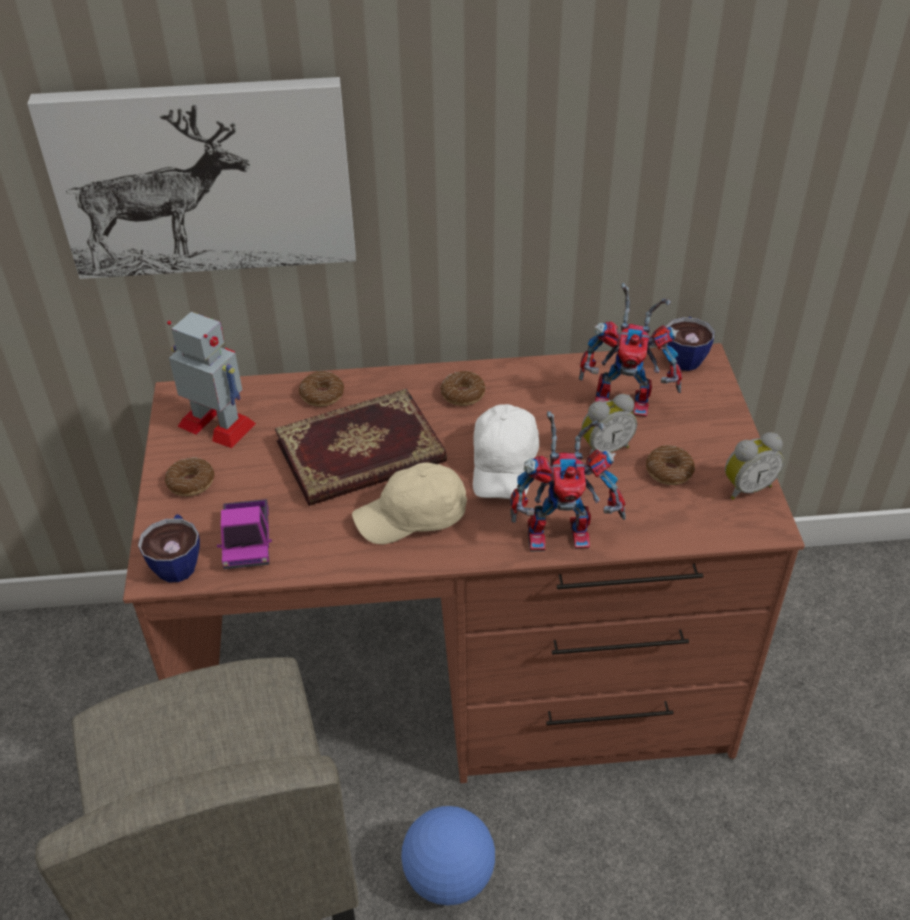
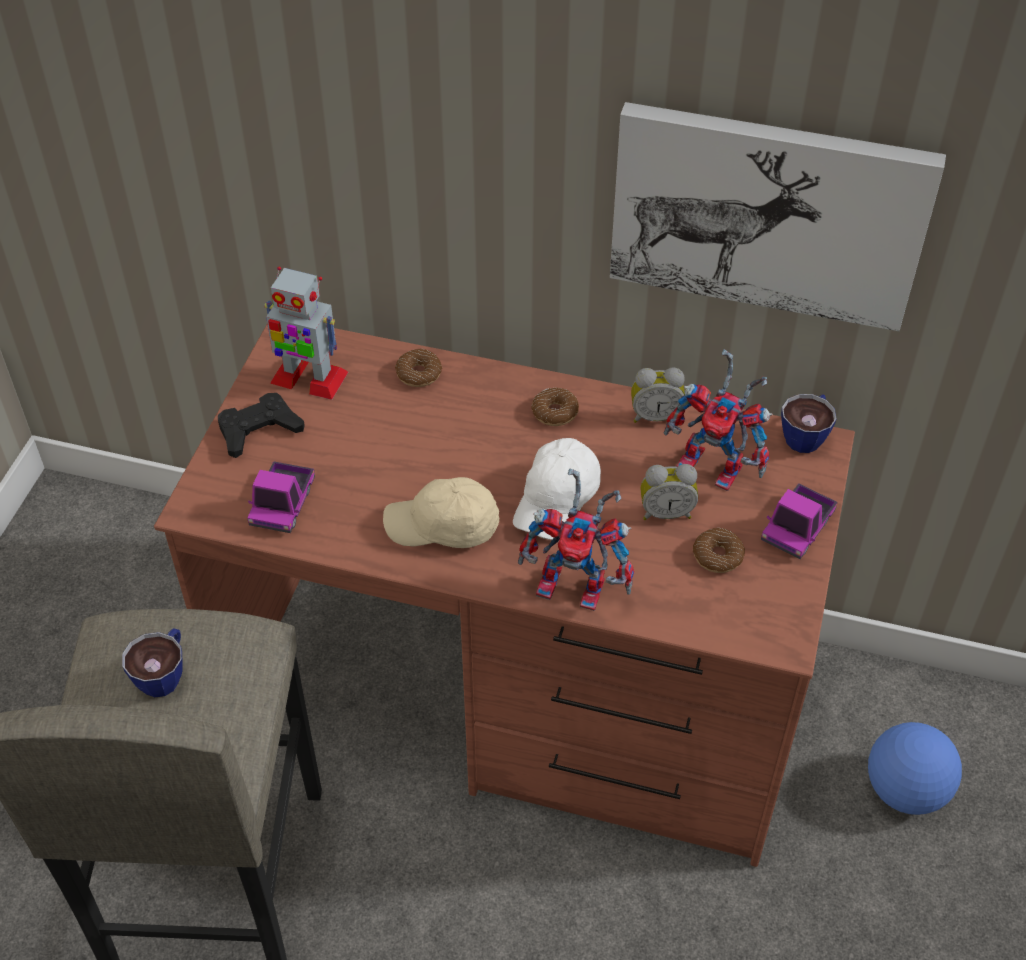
camera: 20 degrees right, 5 degrees up
picture [27,77,356,279] -> picture moved to [610,102,946,331]
cup [138,514,200,582] -> cup moved to [122,628,183,697]
donut [165,457,215,496] -> black game controller [218,393,305,458]
toy robot [167,312,256,448] -> toy robot turned 150 degrees clockwise [264,267,348,400]
book [275,388,447,506] -> none
football [401,806,495,905] -> football moved to [868,722,962,815]
alarm clock [725,432,784,500] -> alarm clock moved to [631,367,685,423]
none -> toy truck [761,483,837,559]

